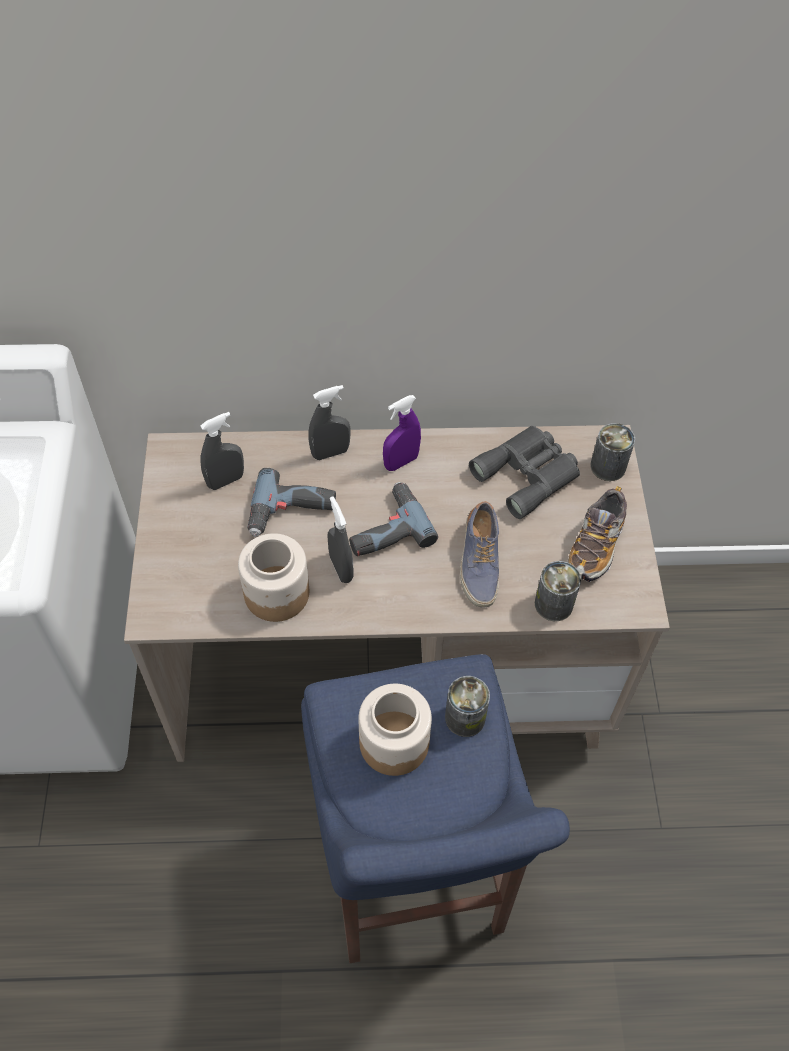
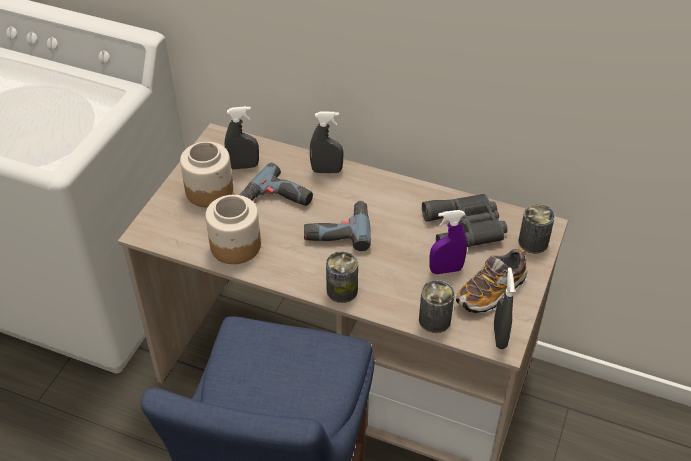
camera: 25 degrees right, 10 degrees down
grey spray bottle [327,496,353,583] -> grey spray bottle moved to [494,268,515,349]
jar [358,684,432,776] -> jar moved to [180,142,233,207]
purple spray bottle [383,395,421,471] -> purple spray bottle moved to [430,210,467,274]
can [445,676,490,737] -> can moved to [326,251,358,303]
shoe [460,501,499,608] -> none

